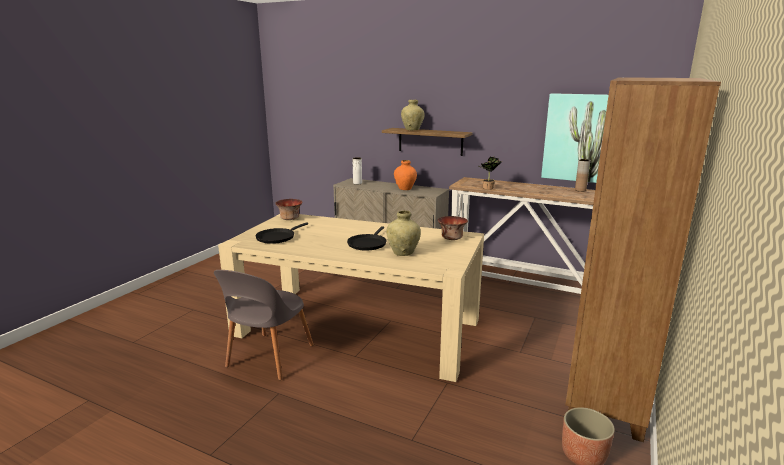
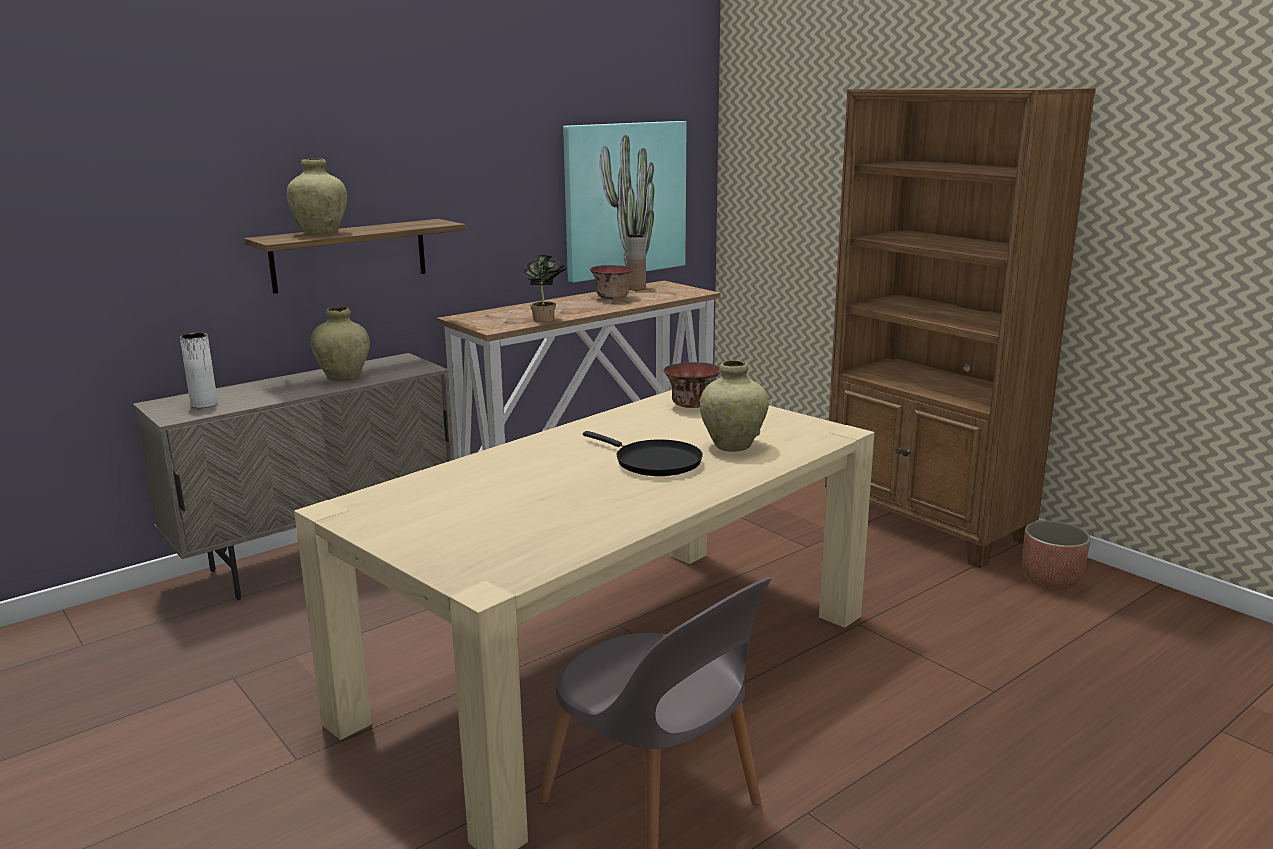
camera: 65 degrees left, 0 degrees up
black frying pan [255,222,308,244] -> none
bowl [275,199,302,220] -> bowl moved to [590,265,635,299]
orange vase [394,160,417,190] -> beige vase [310,307,370,381]

